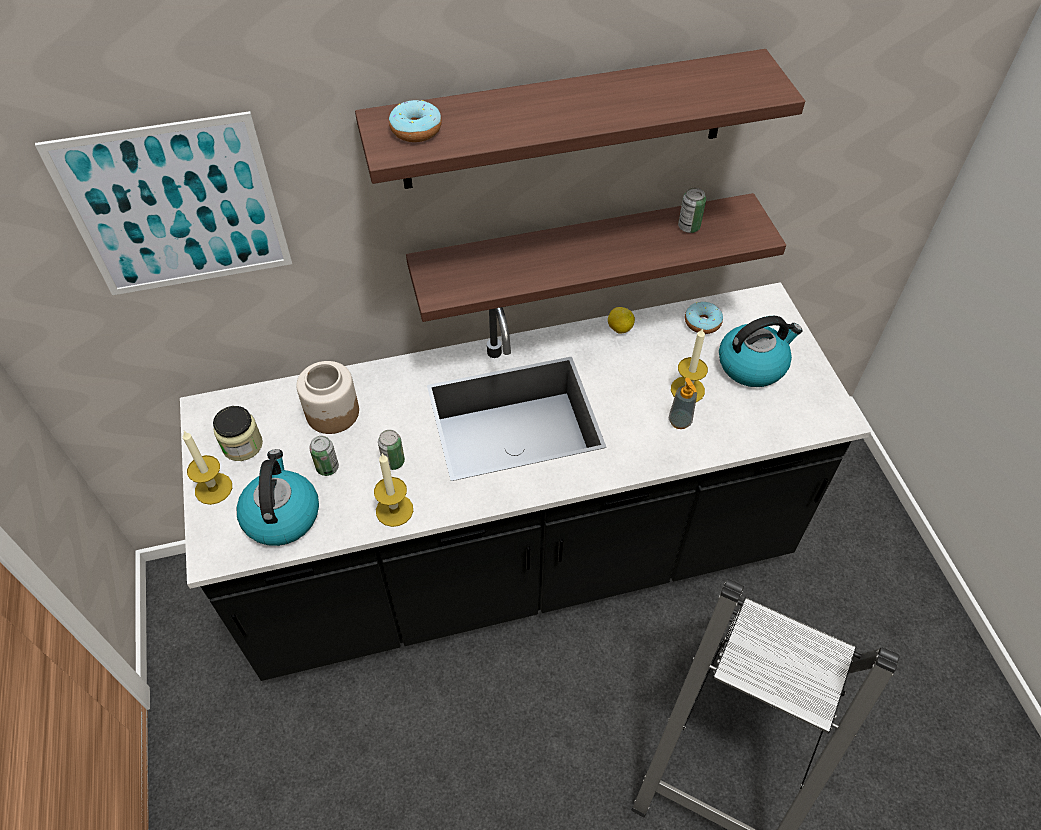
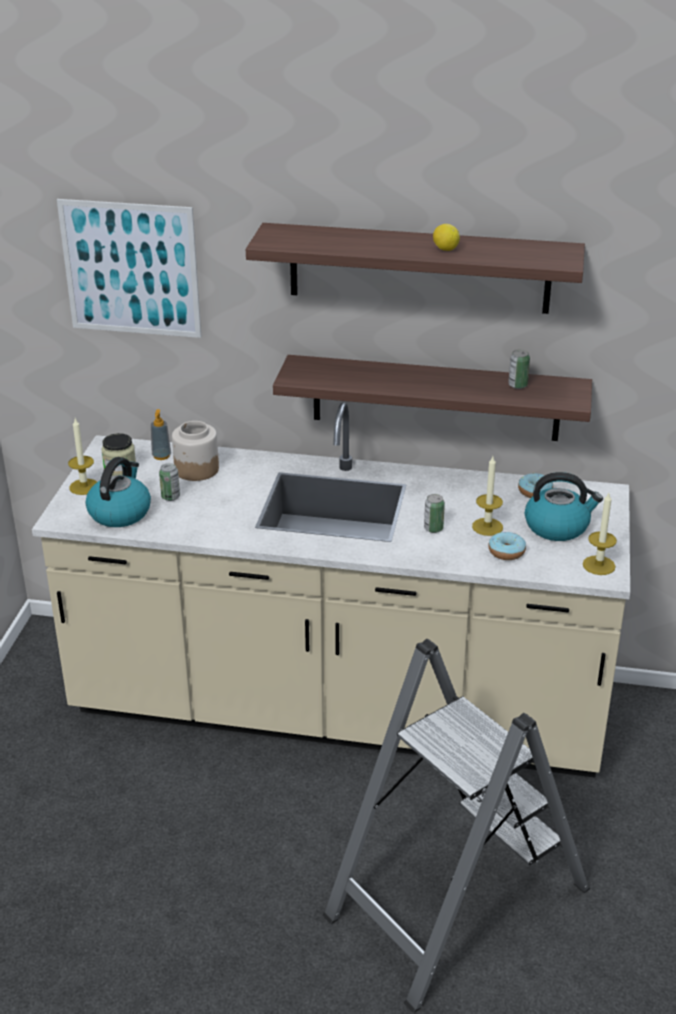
camera: 25 degrees right, 20 degrees down
black counter [180,282,871,681] -> beige counter [32,403,630,777]
candle [374,453,413,527] -> candle moved to [583,493,617,575]
can [378,430,405,470] -> can moved to [424,494,445,533]
donut [389,100,442,142] -> donut moved to [488,532,526,560]
lemon [608,307,635,333] -> lemon moved to [433,224,460,251]
soap dispenser [669,378,697,429] -> soap dispenser moved to [151,409,171,460]

